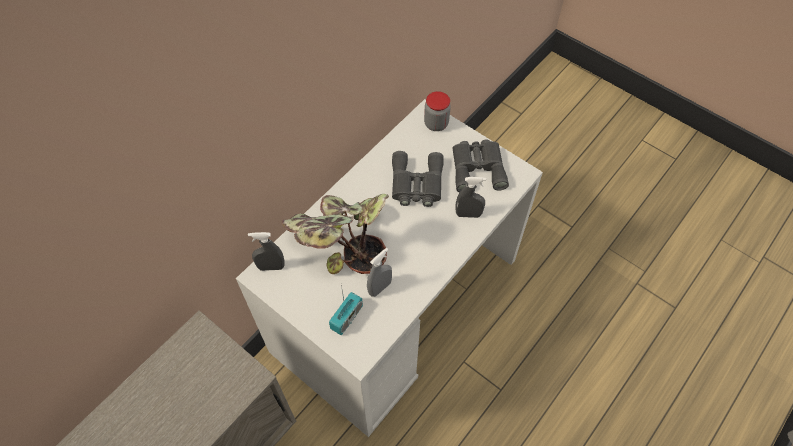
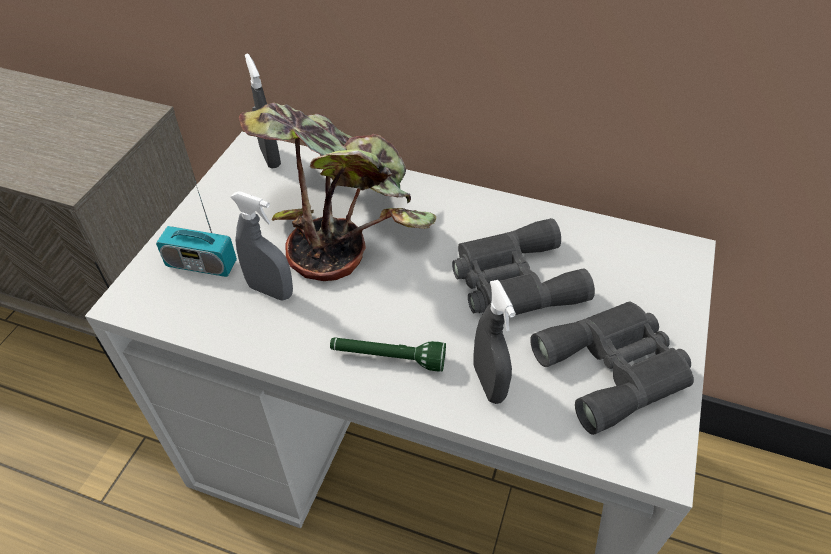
camera: 70 degrees right, 10 degrees down
jar [424,91,451,131] -> none
none -> green flashlight [330,338,446,372]

